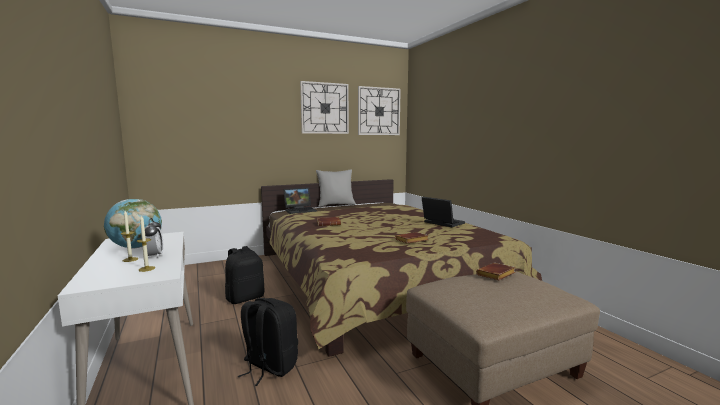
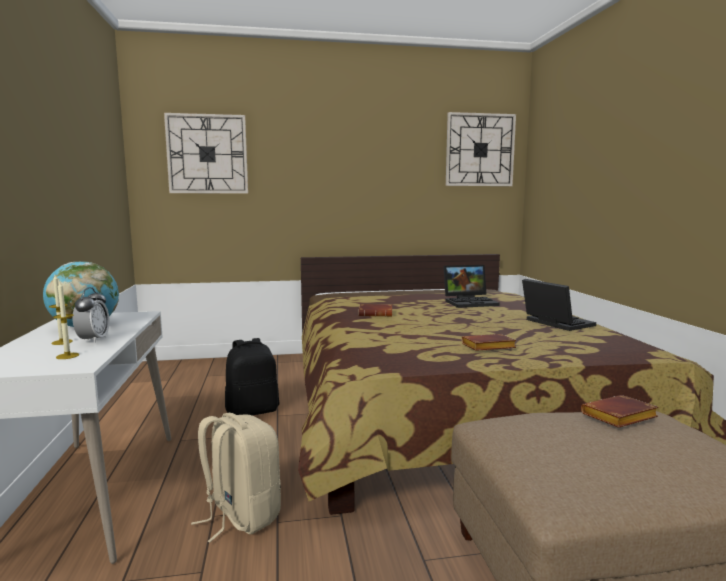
camera: 15 degrees right, 0 degrees up
black backpack [238,298,298,386] -> beige backpack [191,413,281,542]
laptop [283,187,317,214] -> laptop moved to [443,265,500,308]
wall clock [300,81,349,134] -> wall clock moved to [164,113,248,194]
grey pillow [316,170,356,207] -> none

